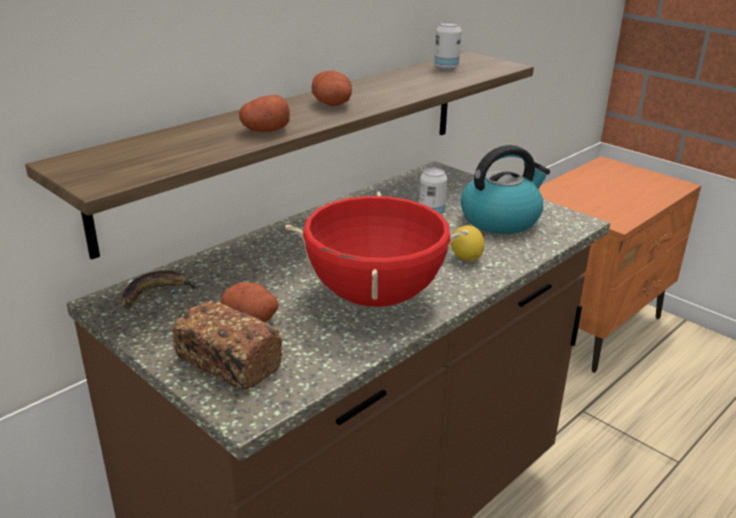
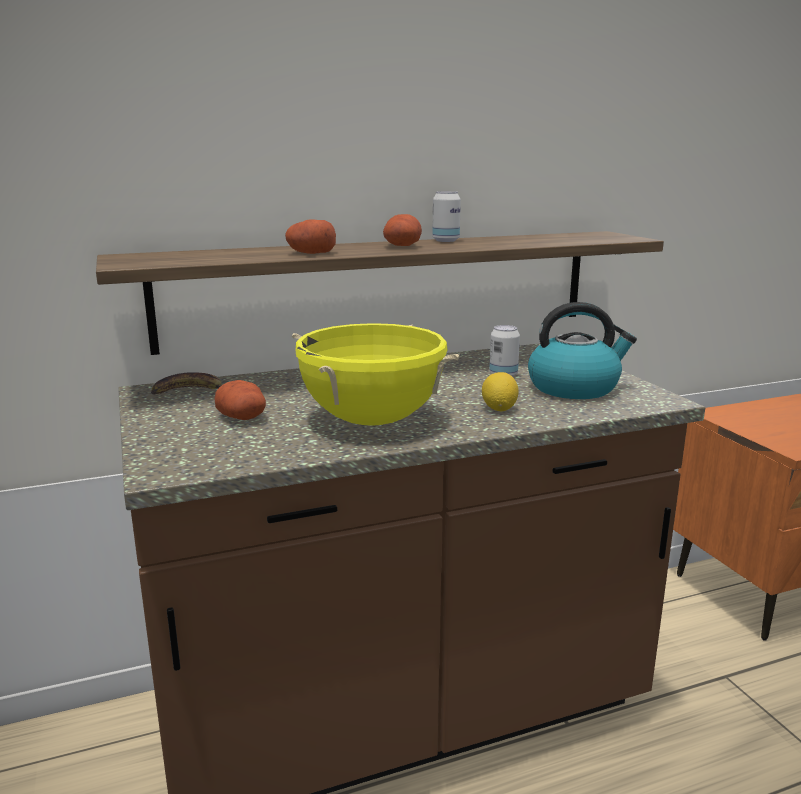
camera: 25 degrees right, 10 degrees down
bread [172,301,282,390] -> none
red cooking pot [286,191,469,307] -> yellow cooking pot [292,323,460,426]
can [434,22,462,70] -> can moved to [432,191,461,242]

